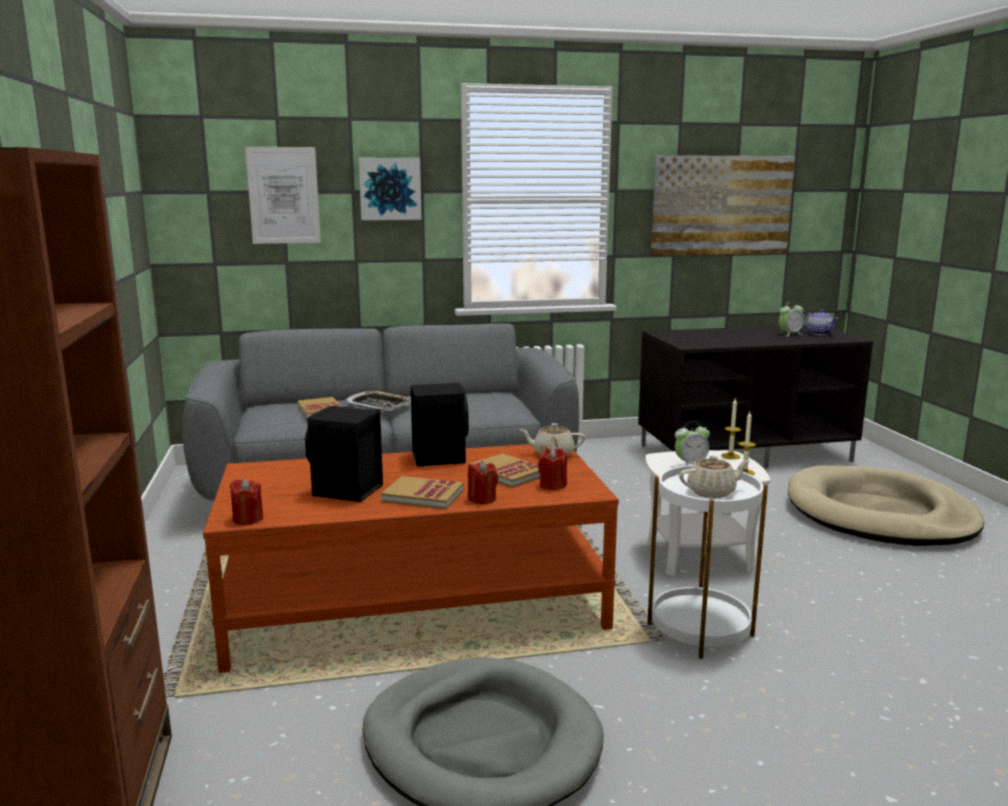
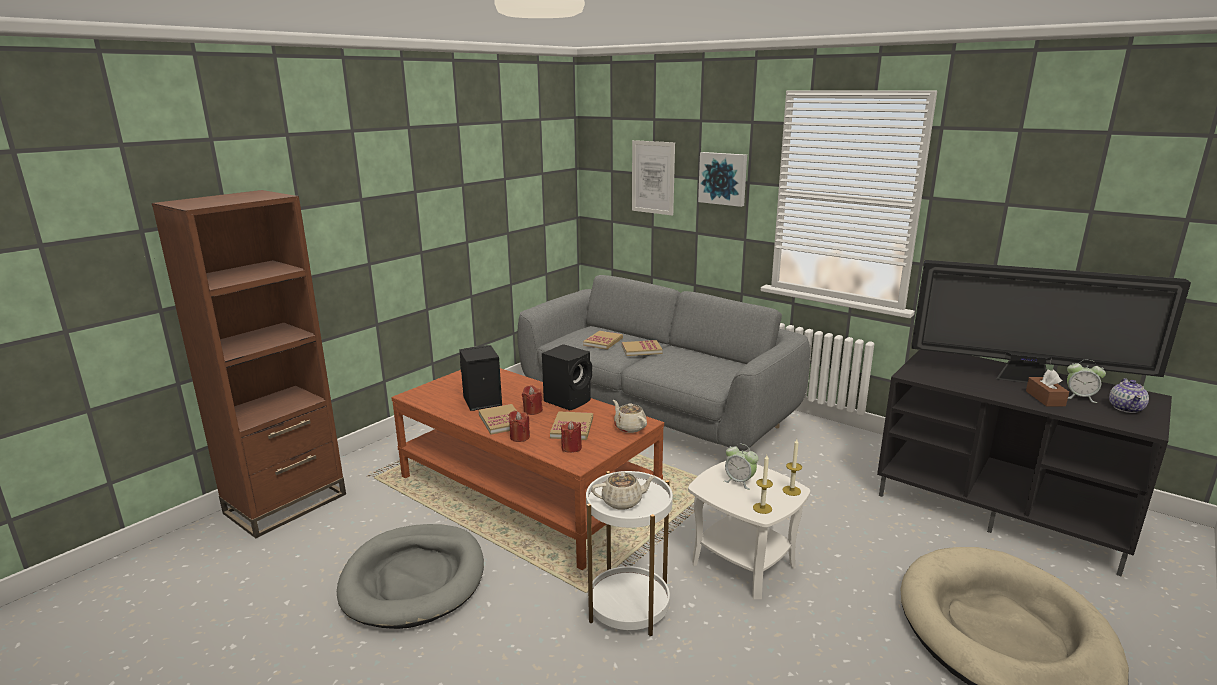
camera: 50 degrees right, 5 degrees up
red candle [230,479,263,525] -> red candle moved to [522,385,543,415]
tray [344,391,411,412] -> book [622,340,663,356]
picture [651,155,795,256] -> none
beige teapot [679,456,750,498] -> beige teapot turned 45 degrees counterclockwise [591,472,656,510]
none -> television [911,260,1191,383]
none -> brown tissue box [1026,369,1069,406]

